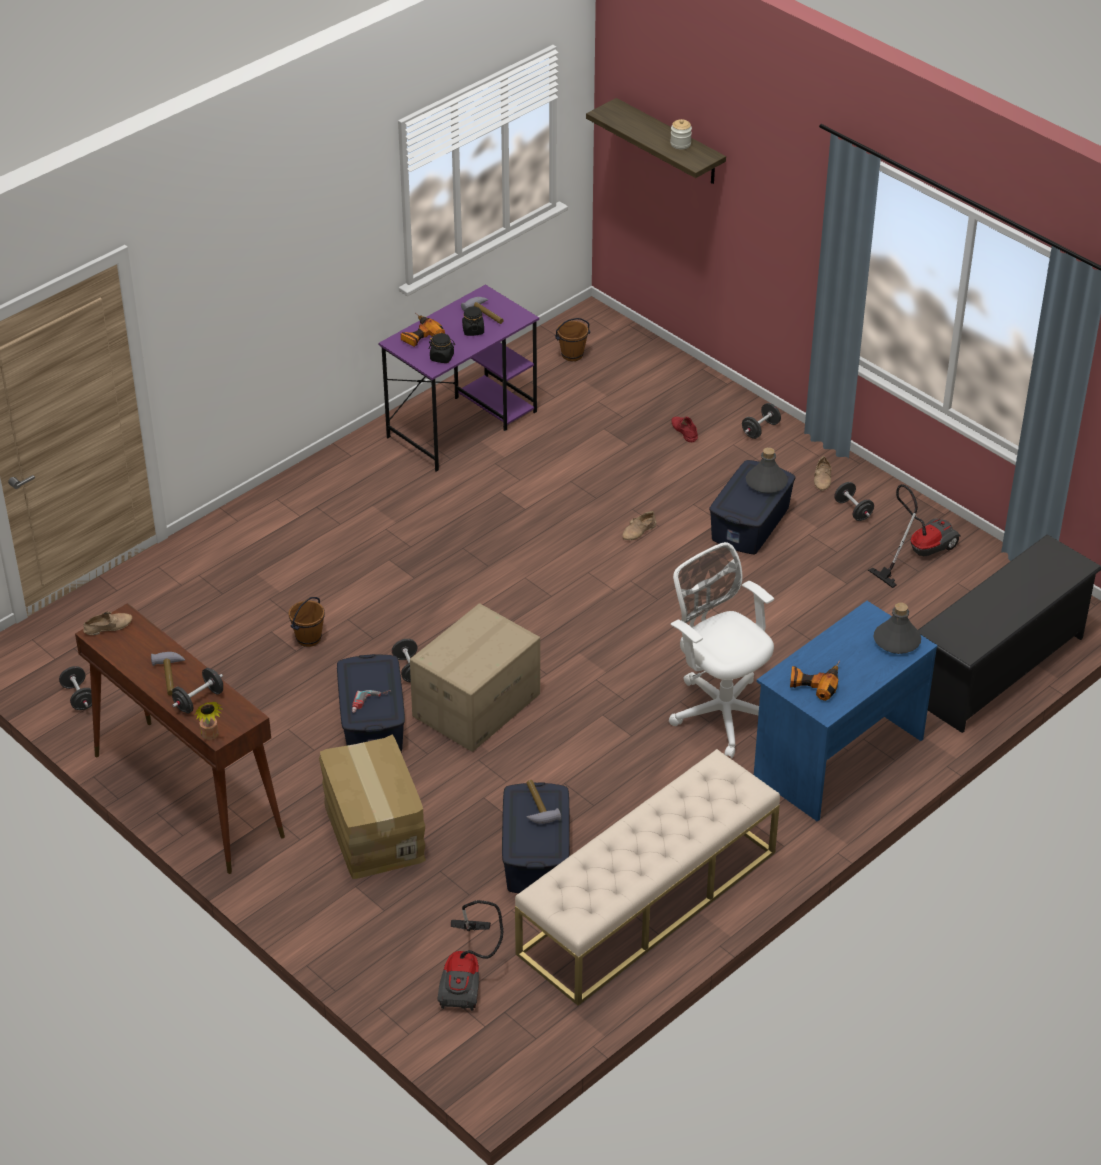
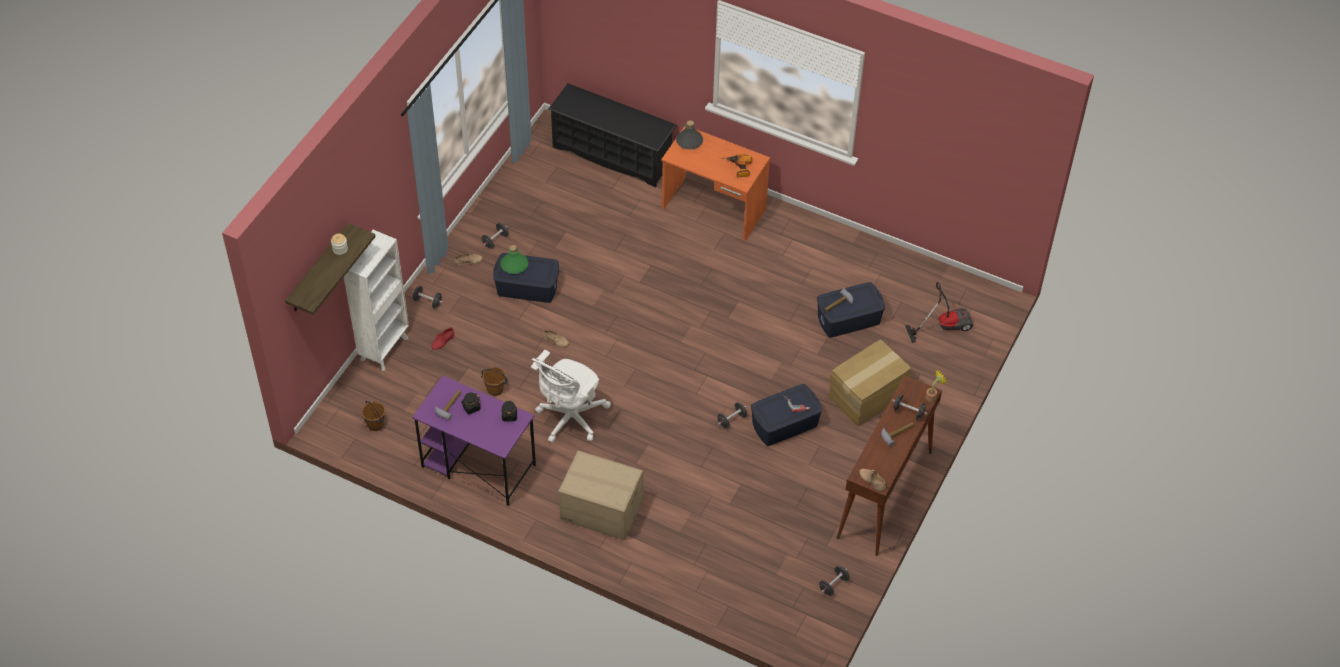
camera: 110 degrees left, 10 degrees up
brown bucket [288,597,325,647] -> brown bucket moved to [481,367,508,396]
power drill [401,313,445,347] -> none
cardboard box [410,603,540,752] -> cardboard box moved to [558,451,643,540]
beige bench [515,749,780,1006] -> none
white office chair [669,542,774,758] -> white office chair moved to [531,350,611,443]
grey bottle [746,447,788,493] -> green bottle [501,245,528,274]
blue desk [754,601,938,822] -> orange desk [661,126,770,241]
vacuum cleaner [868,484,961,588] -> none
none -> white bookcase [344,230,409,371]

